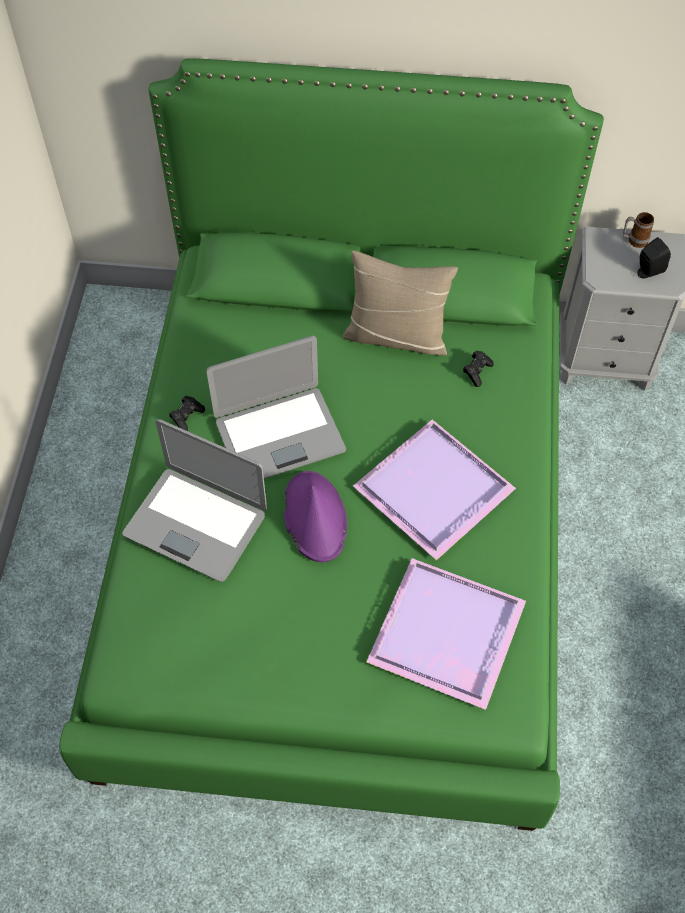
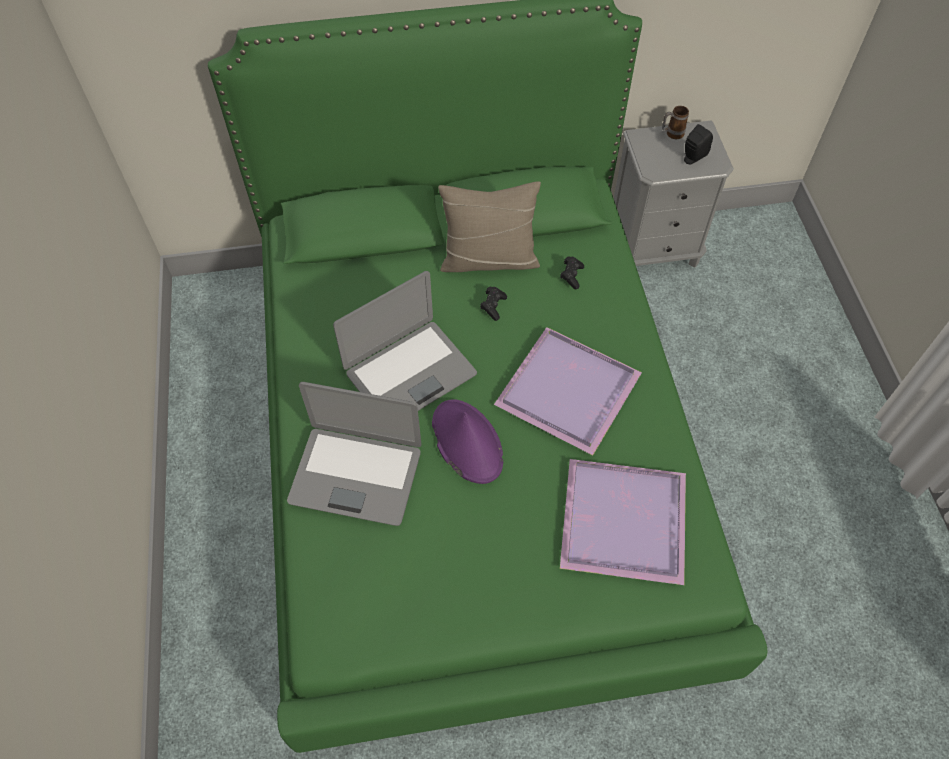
camera: 15 degrees left, 0 degrees up
black game controller [169,396,205,431] -> black game controller moved to [480,286,507,321]

